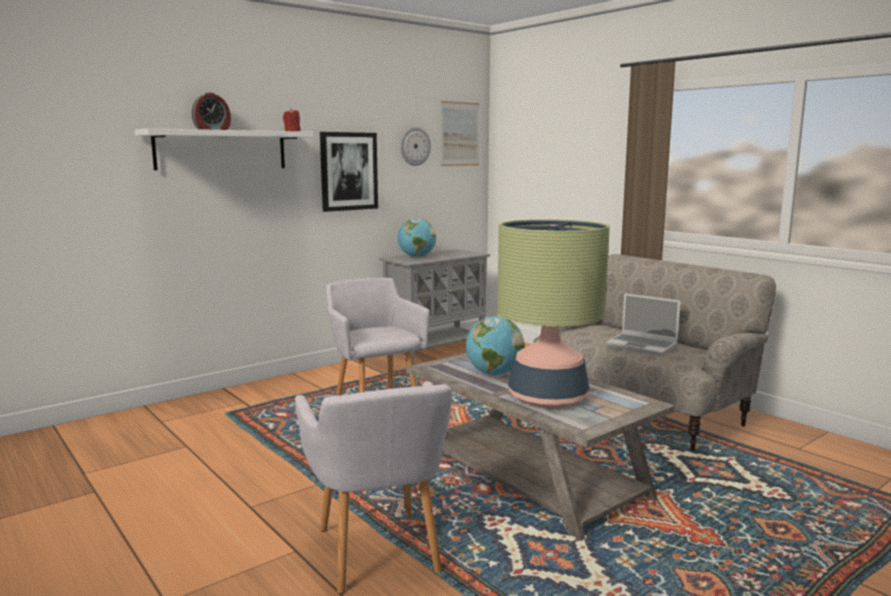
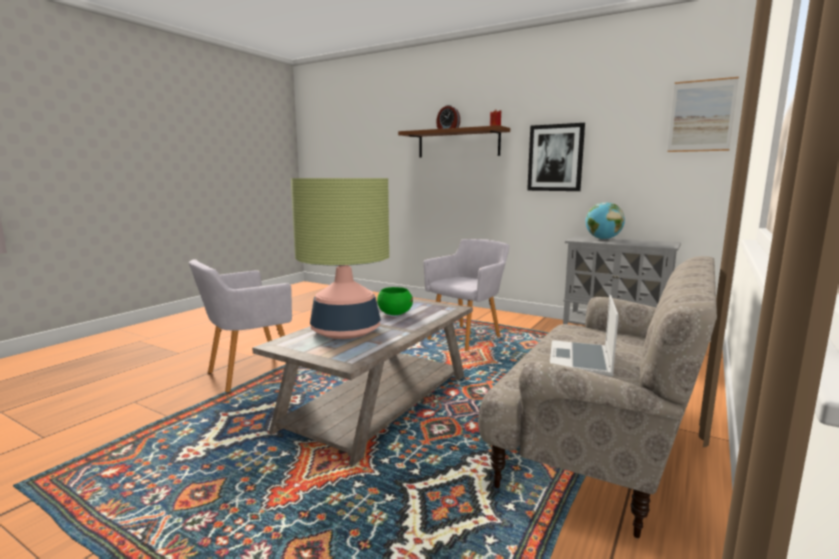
camera: 70 degrees right, 0 degrees up
white shelf [135,128,313,170] -> brown shelf [398,125,510,158]
wall clock [400,127,431,166] -> none
globe [466,316,525,375] -> green bowl [377,287,413,315]

